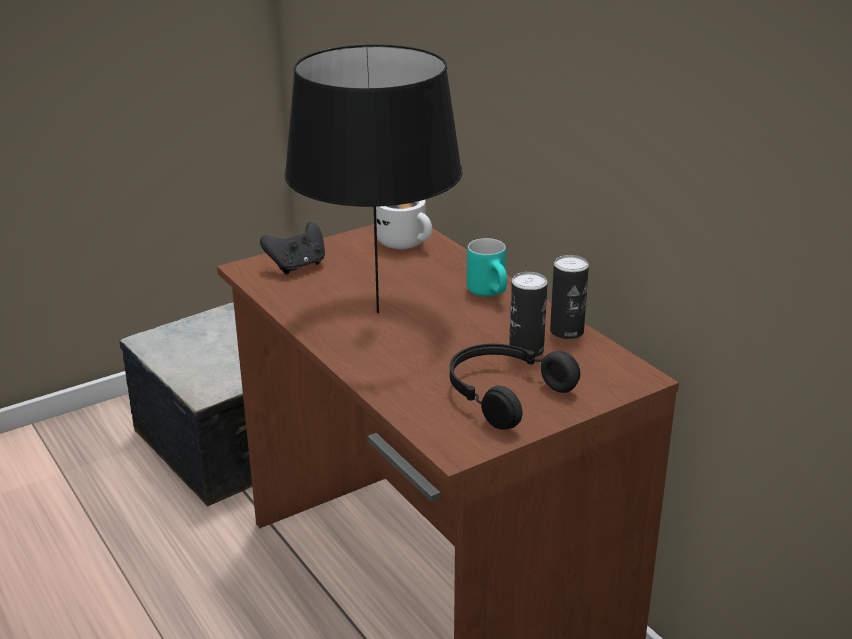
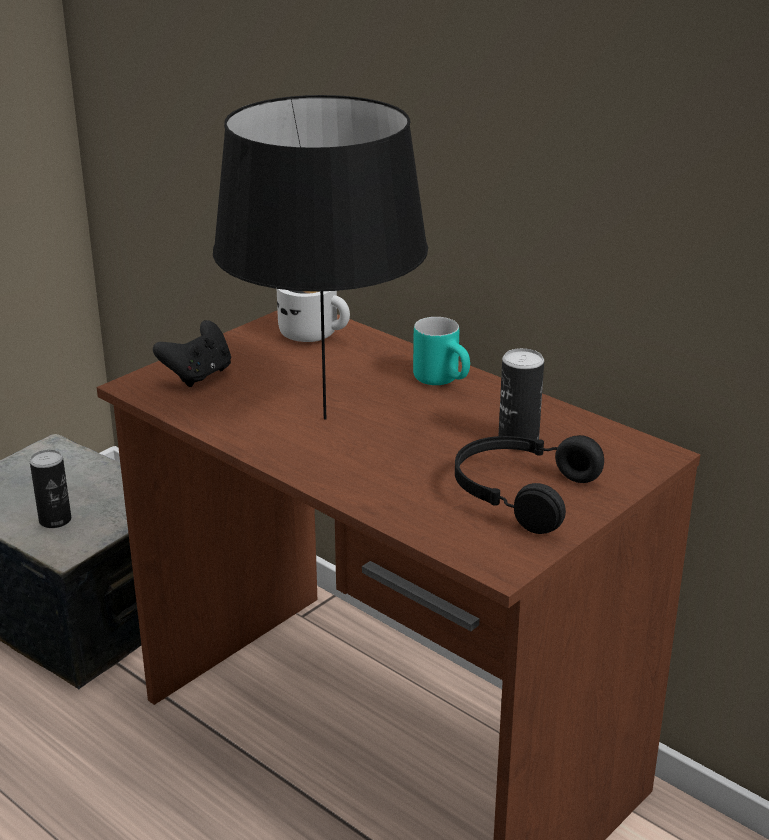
camera: 15 degrees left, 0 degrees up
can [550,255,589,339] -> can moved to [30,450,71,528]

